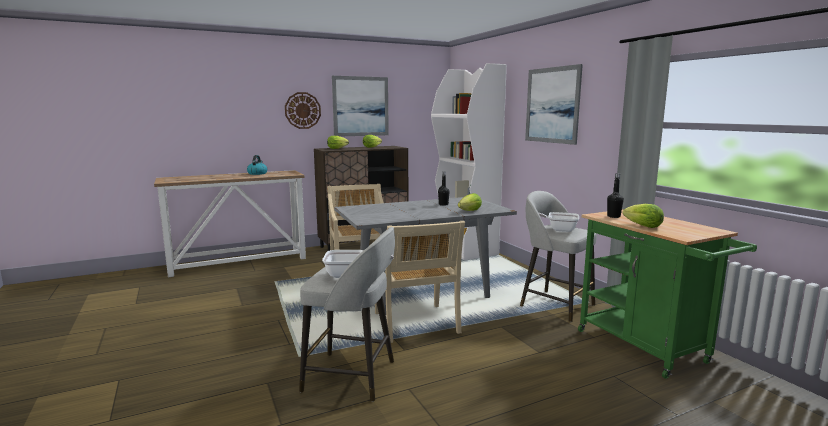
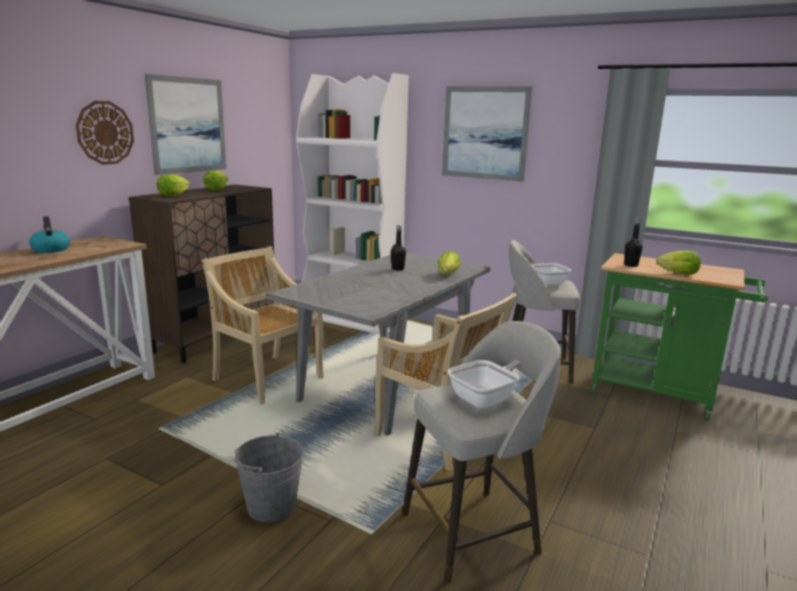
camera: 35 degrees left, 5 degrees up
none -> grey bucket [235,433,303,522]

